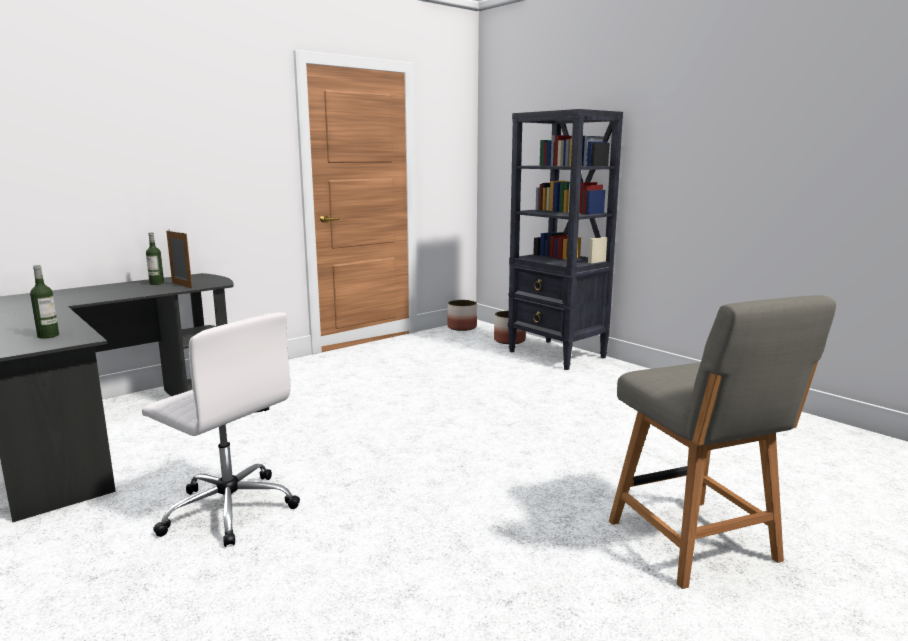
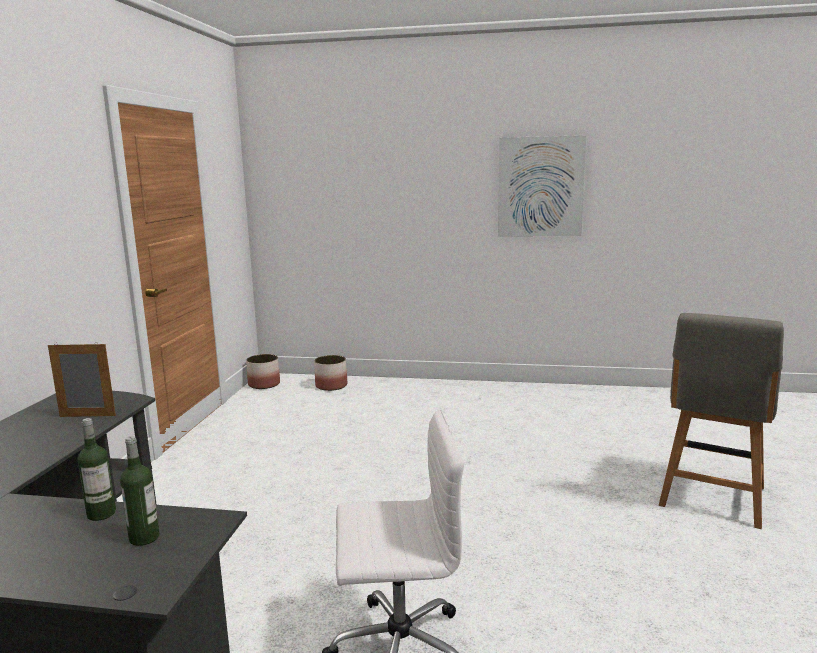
camera: 40 degrees left, 0 degrees up
bottle [146,233,164,285] -> bottle moved to [77,418,116,521]
black bookcase [508,109,623,370] -> none
grey chair [609,295,836,589] -> grey chair turned 90 degrees clockwise [659,313,784,529]
none -> picture [498,135,586,236]

